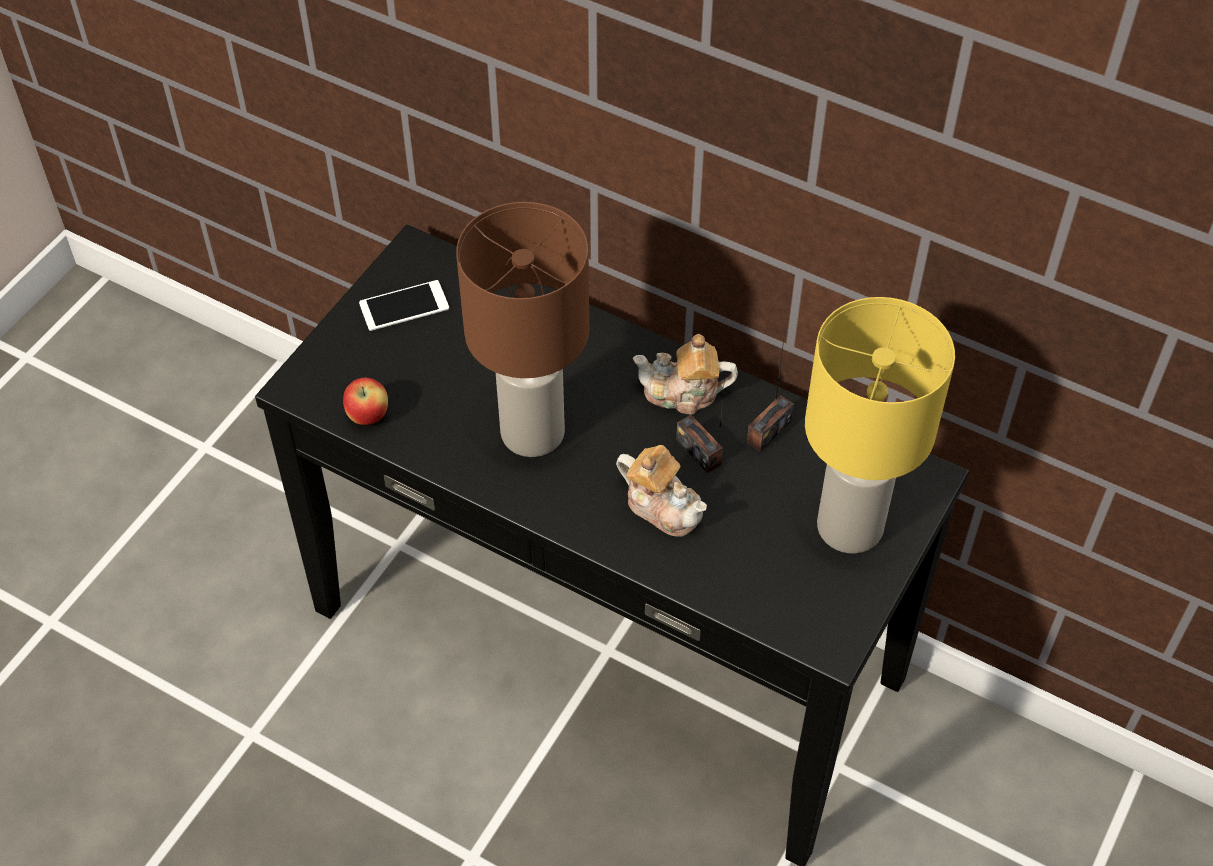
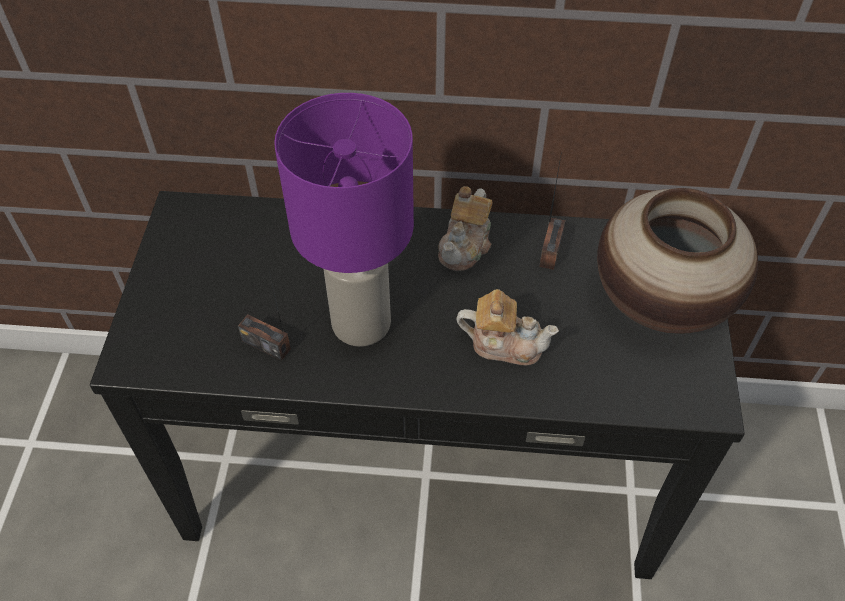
camera: 25 degrees left, 0 degrees up
apple [343,377,388,425] -> none
phone [359,280,449,331] -> none
brown table lamp [456,202,589,457] -> purple table lamp [274,93,414,347]
teapot [633,334,738,414] -> teapot turned 45 degrees counterclockwise [438,186,492,271]
radio [676,376,725,473] -> radio moved to [238,267,291,361]
yellow table lamp [805,297,955,554] -> vase [597,188,758,334]

